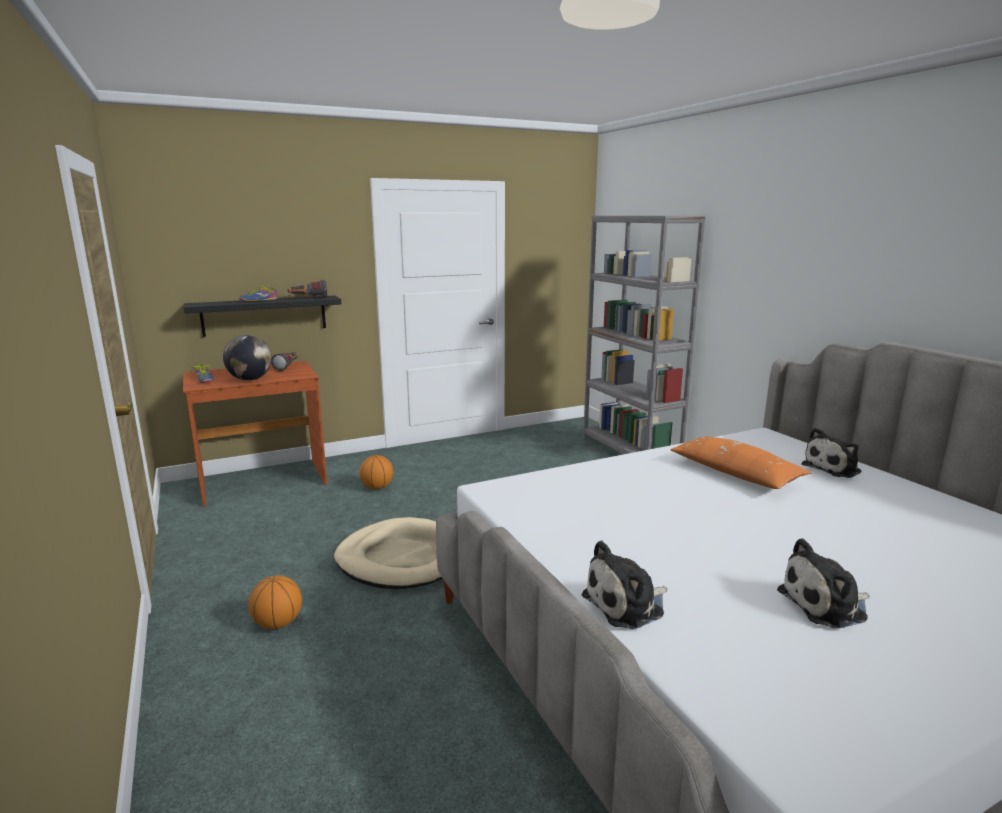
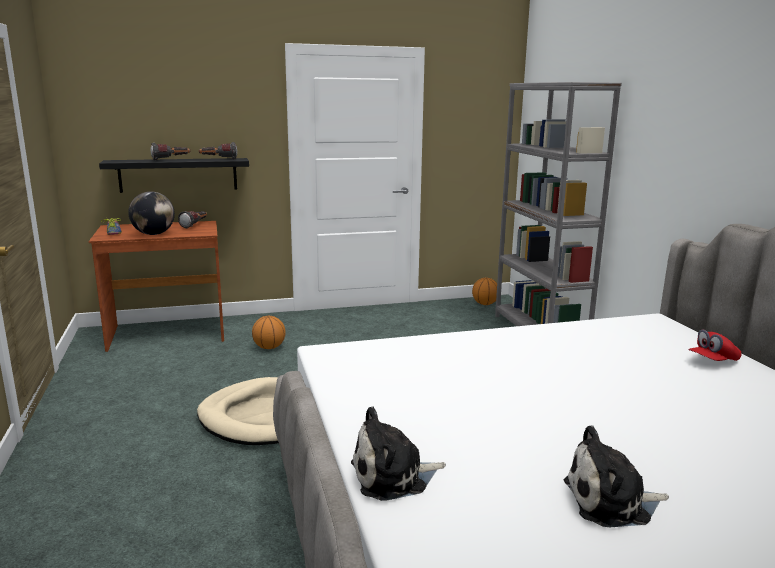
camera: 10 degrees right, 0 degrees up
shoe [239,285,278,301] -> flashlight [151,143,190,161]
basketball [248,575,302,629] -> basketball moved to [472,278,497,305]
orange pillow [670,436,812,489] -> none
plush toy [802,428,861,478] -> red cap [688,329,742,361]

